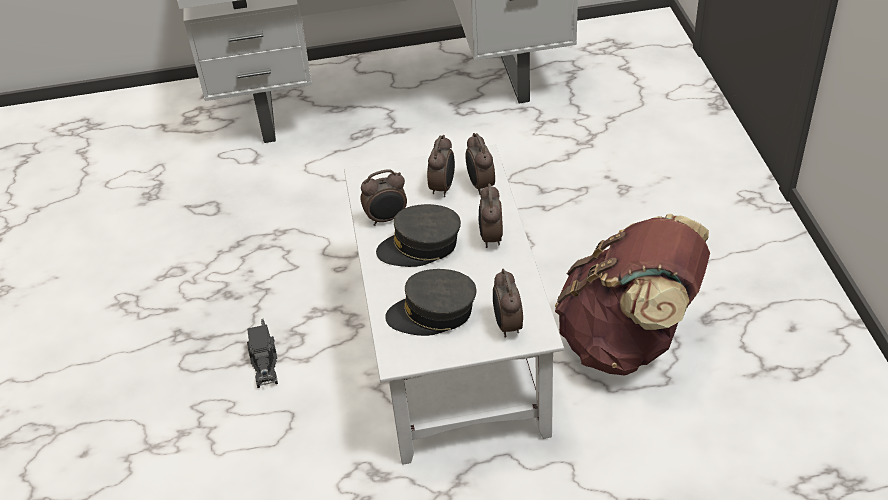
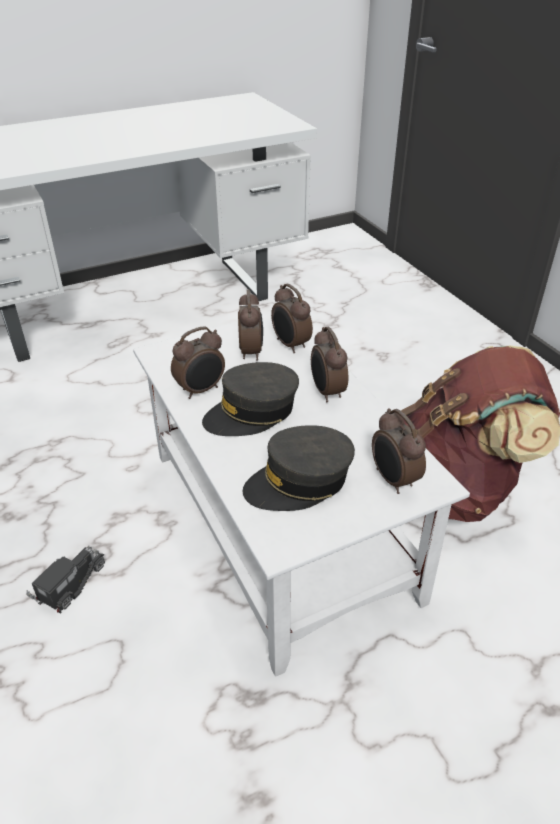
camera: 20 degrees left, 5 degrees down
toy truck [247,319,278,388] -> toy truck turned 120 degrees counterclockwise [26,545,105,614]

